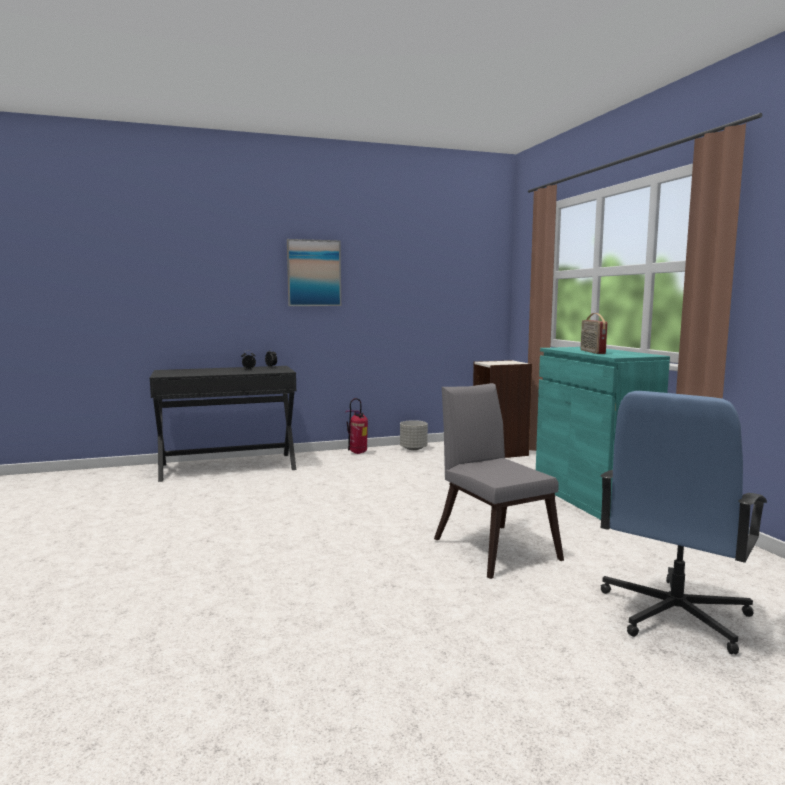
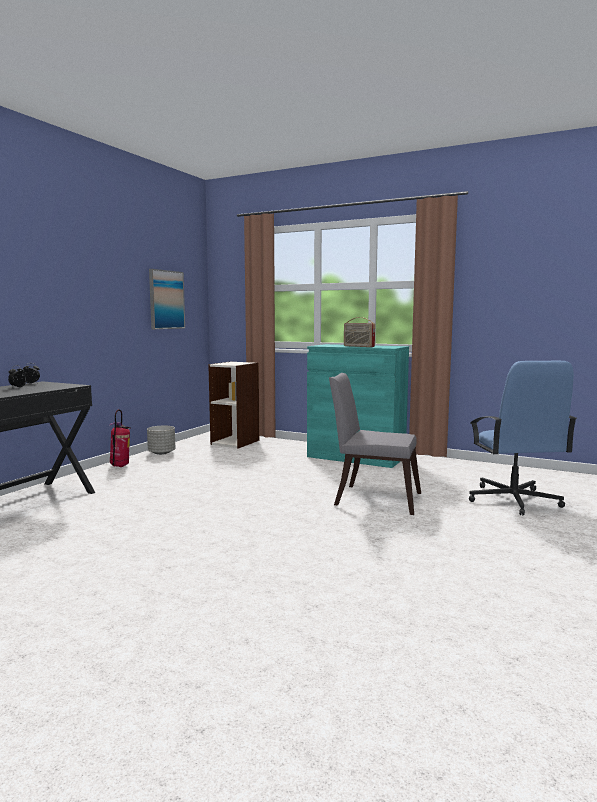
camera: 45 degrees left, 0 degrees up
picture [287,239,341,306] -> picture moved to [149,269,185,329]

